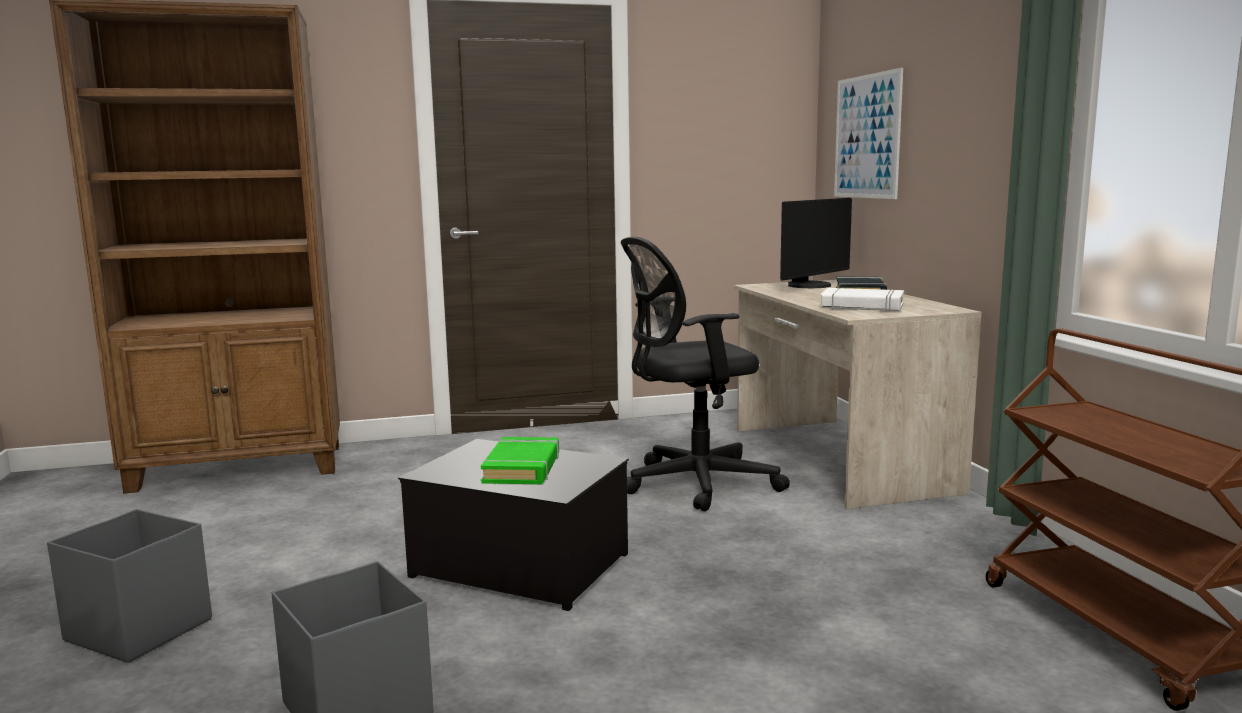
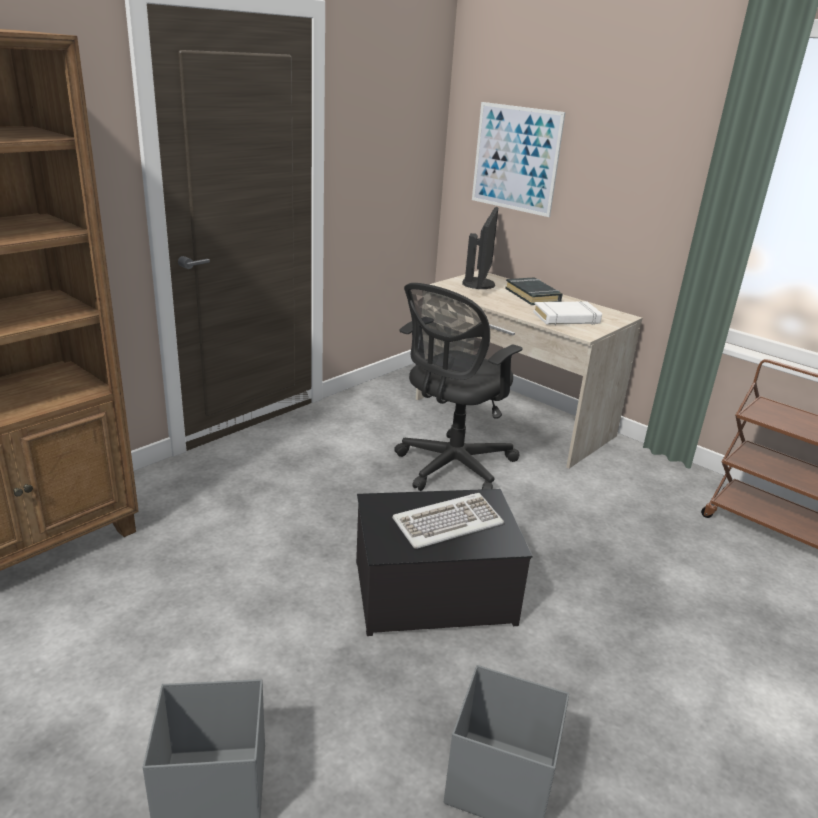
camera: 35 degrees left, 15 degrees up
green book [481,437,559,484] -> keyboard [392,493,504,549]

